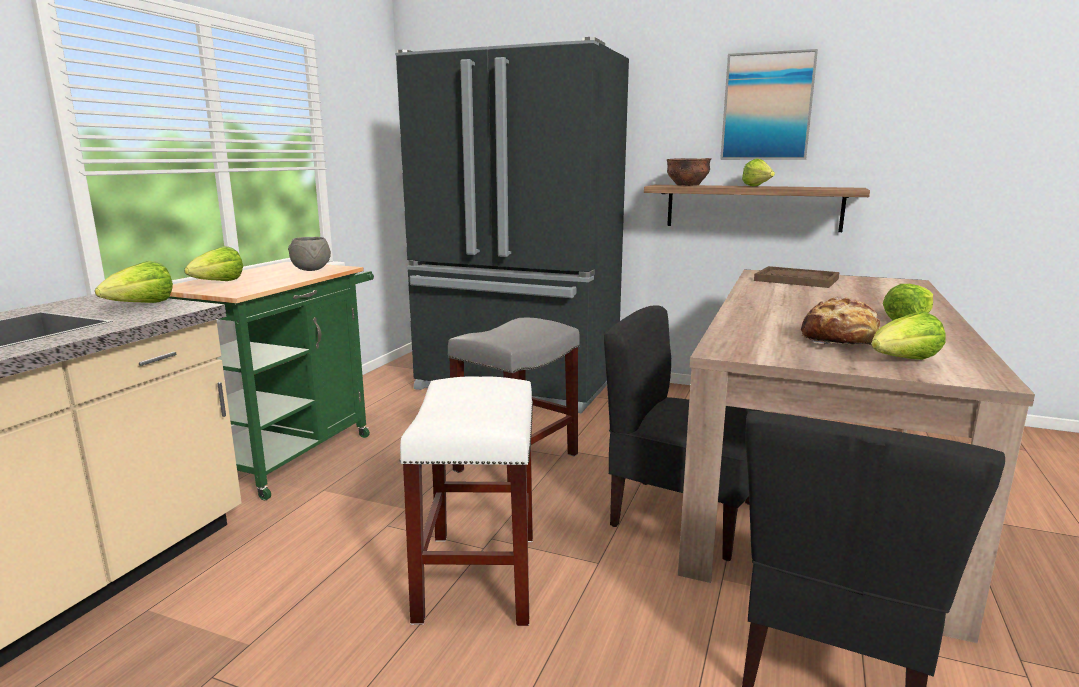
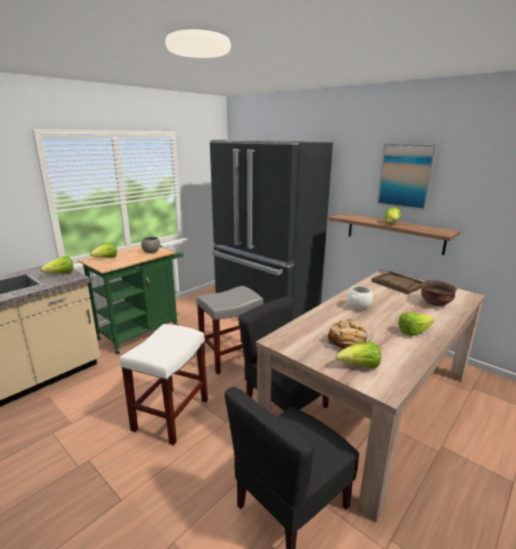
camera: 20 degrees right, 5 degrees up
brown bowl [667,158,711,186] -> brown bowl moved to [421,280,457,306]
none -> white bowl [348,286,373,309]

